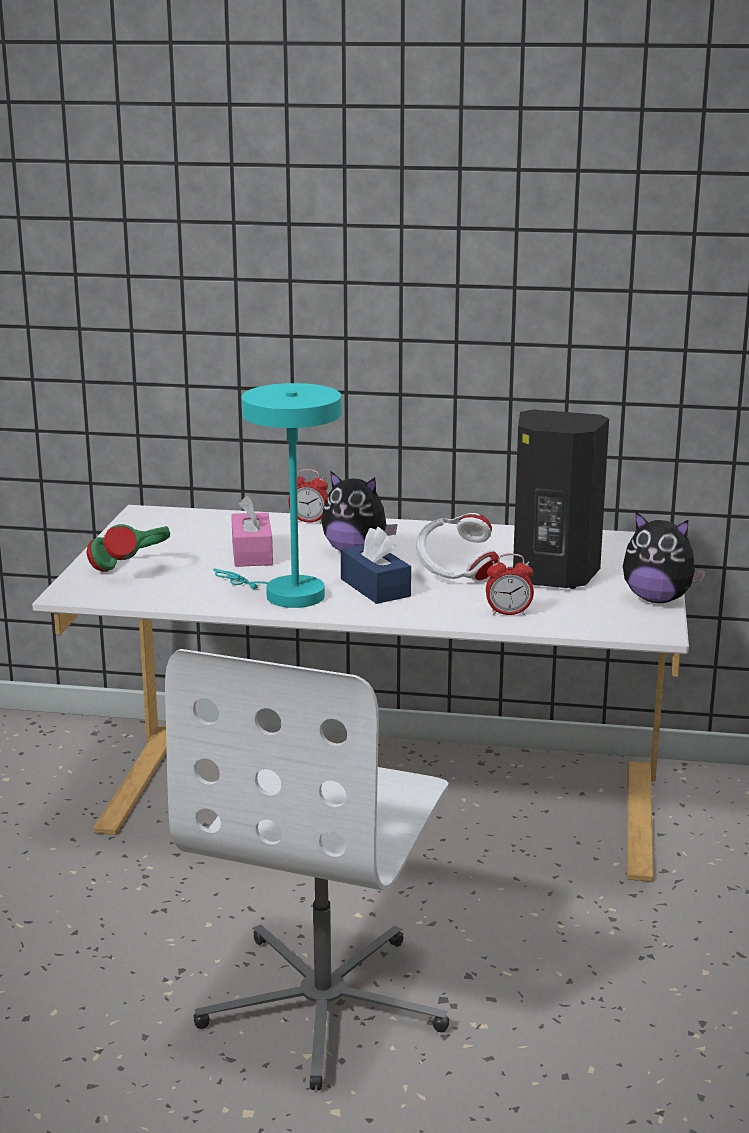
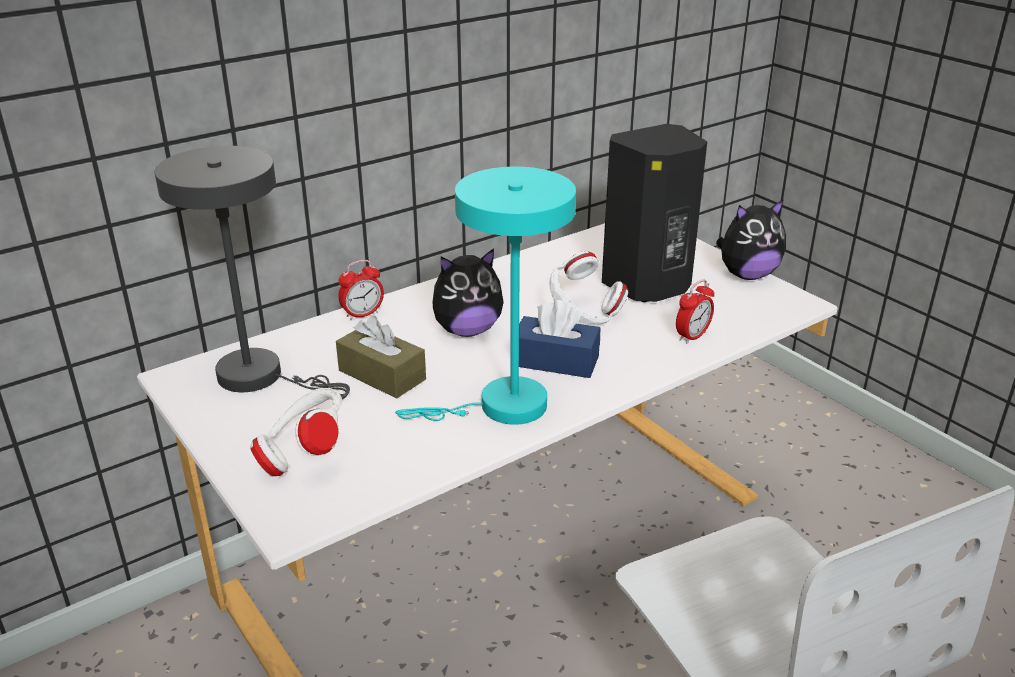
camera: 45 degrees left, 10 degrees up
green headphones [87,524,170,572] -> white headphones [250,388,342,476]
pink tissue box [231,496,273,567] -> brown tissue box [336,316,426,399]
none -> grey table lamp [155,146,350,399]

